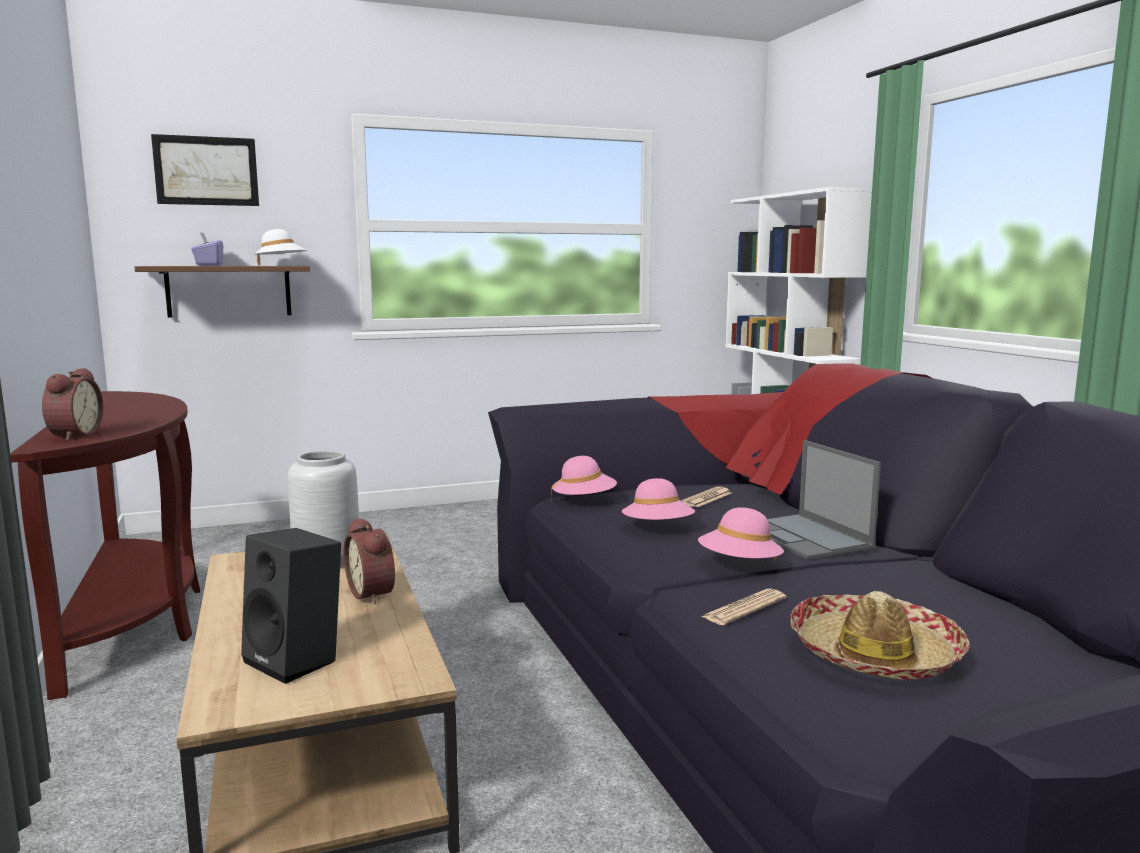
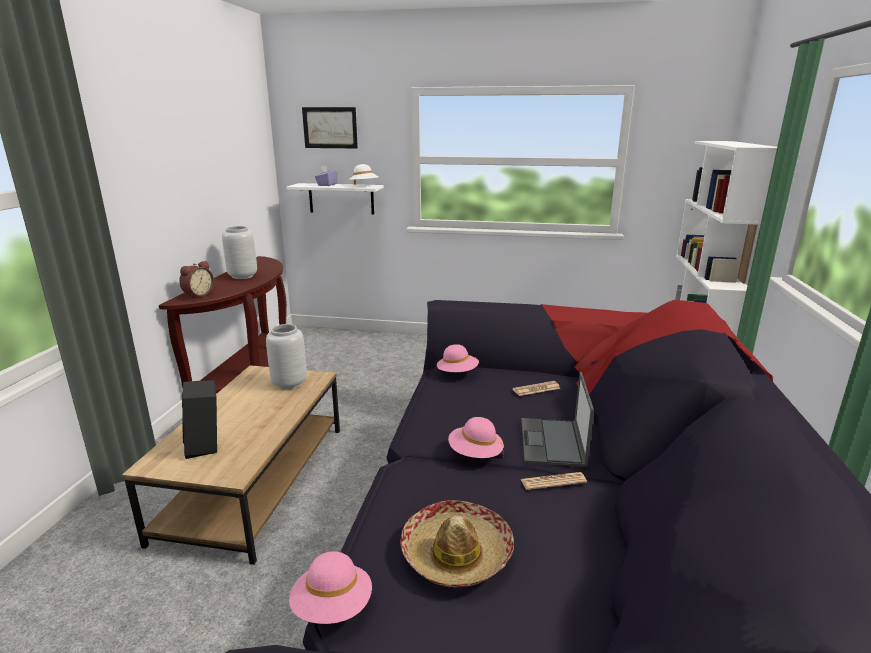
camera: 30 degrees right, 10 degrees up
brown shelf [135,266,310,318] -> white shelf [286,183,384,215]
alarm clock [344,518,395,604] -> none
pink hat [622,478,695,520] -> pink hat moved to [289,551,372,624]
newspaper [701,588,786,625] -> newspaper moved to [521,472,587,490]
none -> grey vase [222,226,257,279]

